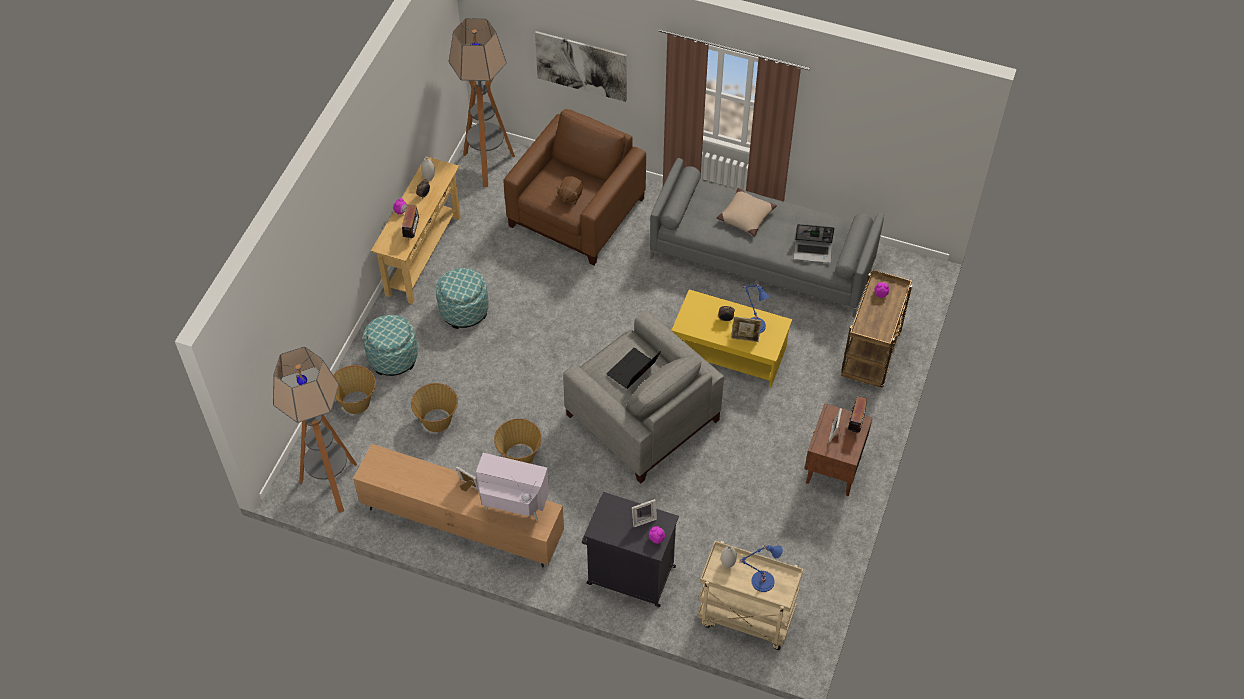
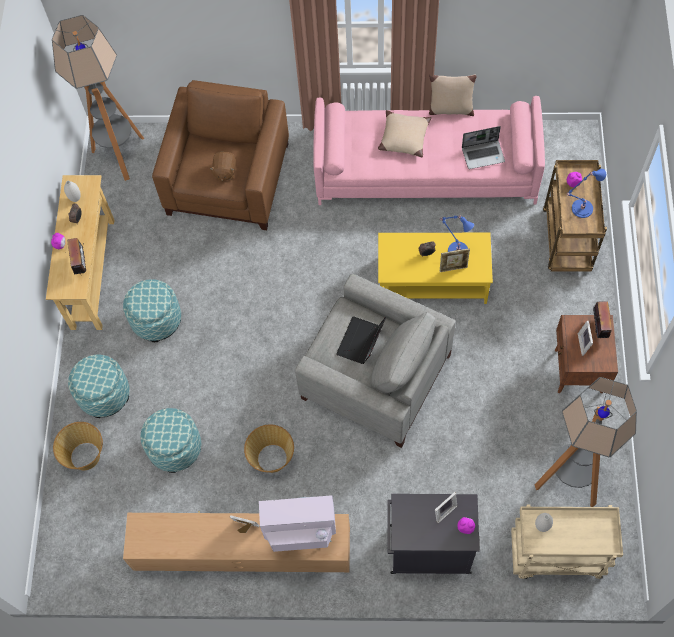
camera: 15 degrees left, 10 degrees up
floor lamp [273,347,357,513] -> floor lamp moved to [535,377,637,507]
basket [411,383,458,432] -> ottoman [141,408,201,473]
picture [535,31,627,102] -> none
grey sofa [650,158,884,317] -> pink sofa [313,96,545,205]
blue table lamp [740,545,783,592] -> blue table lamp moved to [567,169,606,218]
none -> beige pillow [429,75,477,116]

